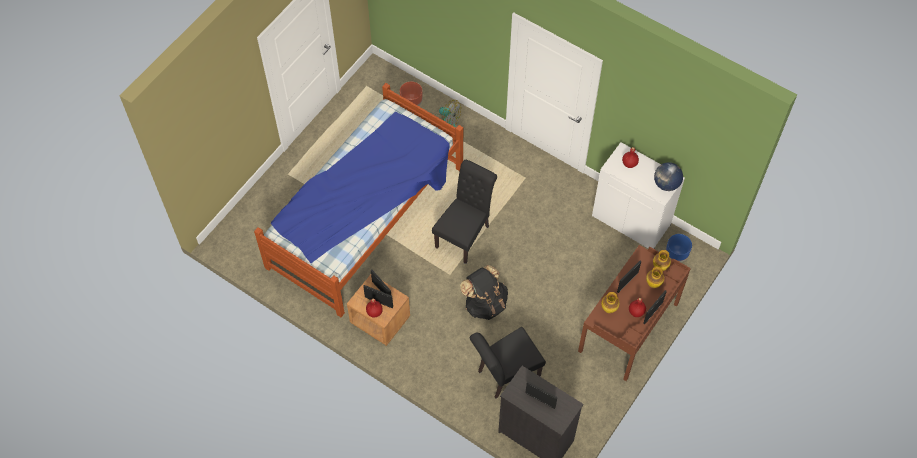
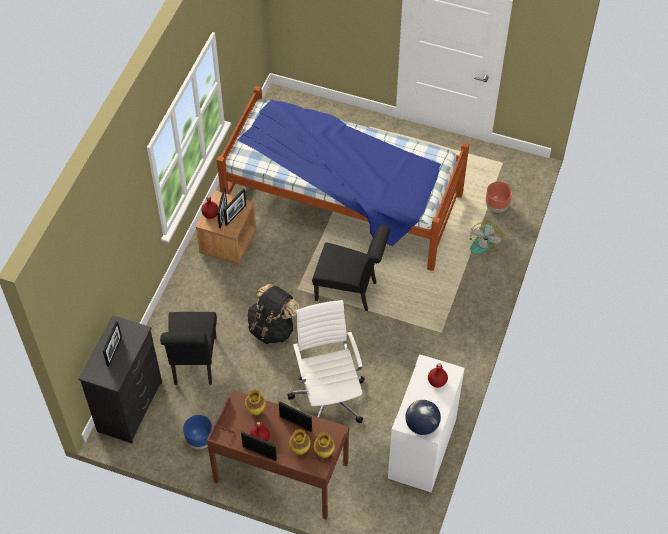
camera: 75 degrees right, 5 degrees down
black chair [470,327,546,398] -> black chair turned 135 degrees counterclockwise [160,312,217,385]
blue planter [666,234,692,262] -> blue planter moved to [183,415,212,449]
none -> white office chair [287,300,365,423]

